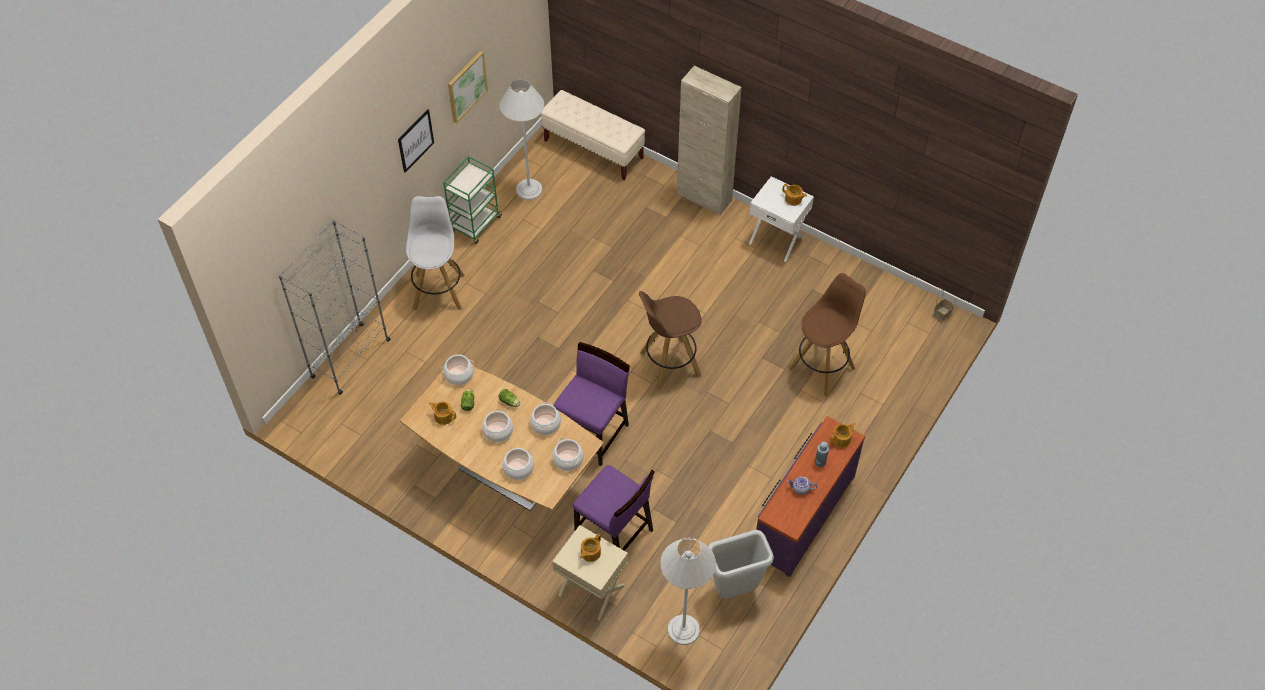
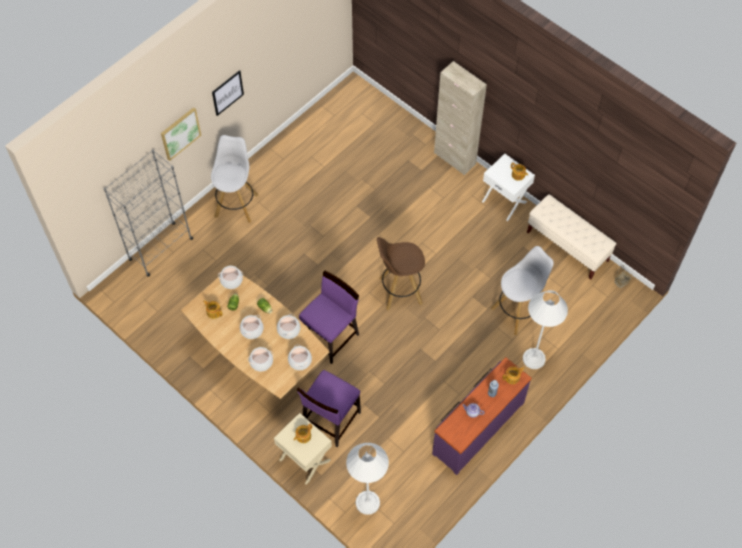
camera: 10 degrees right, 5 degrees up
green cart [443,156,503,244] -> none
picture [448,51,488,123] -> picture moved to [161,107,201,161]
white floor lamp [499,79,544,200] -> white floor lamp moved to [523,290,568,369]
beige bench [541,90,645,180] -> beige bench moved to [527,195,616,280]
purple chair [573,465,655,551] -> purple chair turned 75 degrees clockwise [297,370,361,447]
grey trash can [708,530,774,599] -> none
brown stool [788,273,866,396] -> white stool [491,246,554,336]

